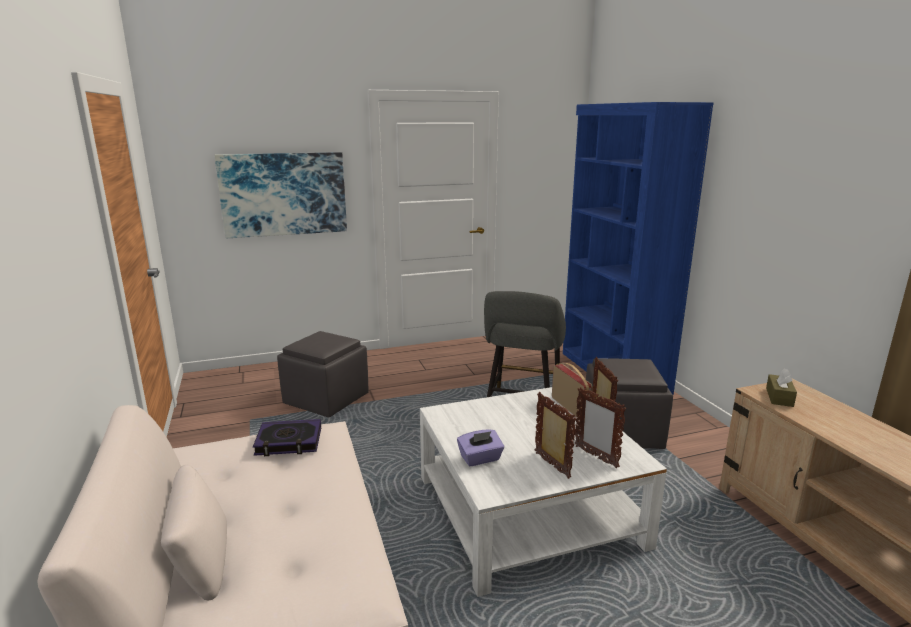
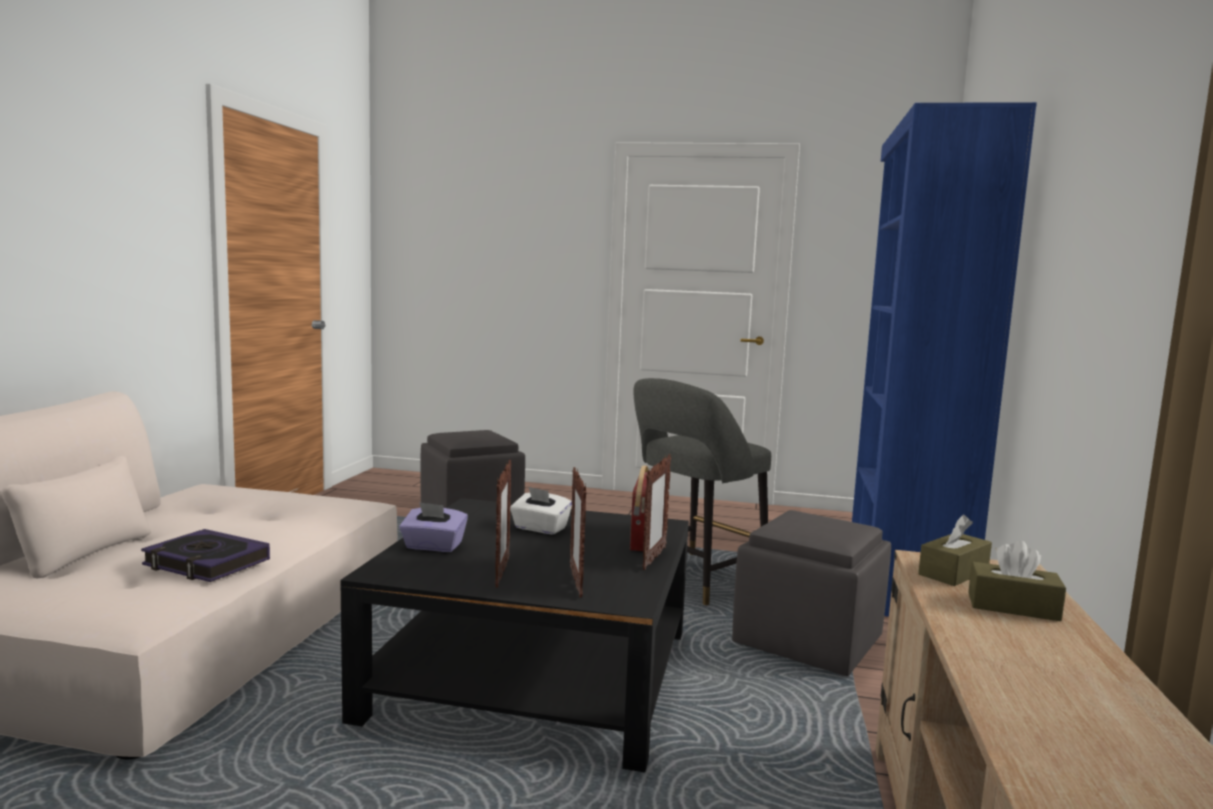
camera: 30 degrees right, 10 degrees down
picture [215,152,347,238] -> none
book [253,419,321,456] -> book moved to [141,529,270,582]
white coffee table [420,387,667,597] -> black coffee table [341,498,689,772]
none -> white tissue box [510,487,572,535]
none -> brown tissue box [968,541,1066,621]

